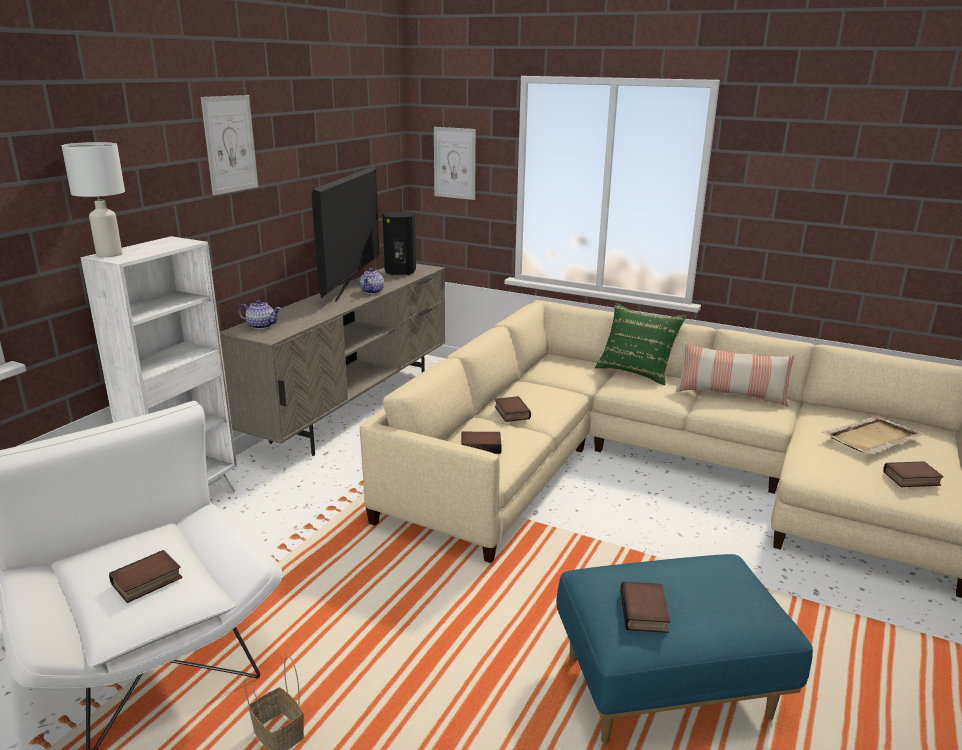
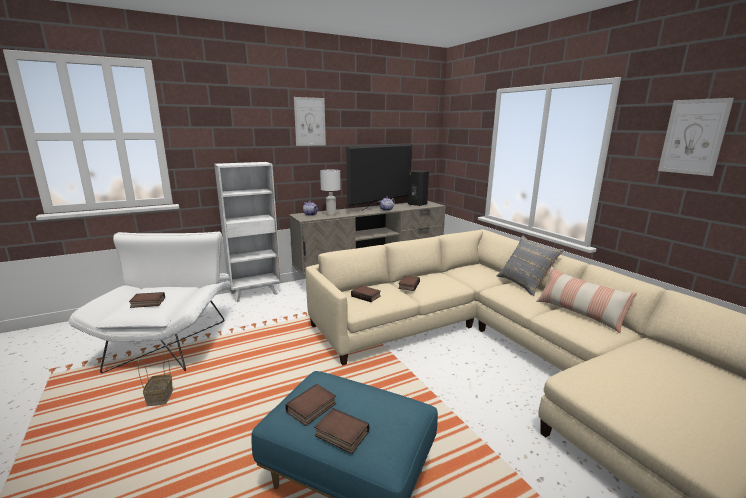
camera: 35 degrees right, 5 degrees down
white table lamp [62,142,125,257] -> white table lamp moved to [320,170,341,215]
picture [434,127,476,200] -> picture moved to [658,98,734,176]
green pillow [595,303,687,385] -> grey pillow [497,236,564,296]
beige tray [821,416,925,455] -> none
book [883,461,944,487] -> book moved to [314,408,369,454]

